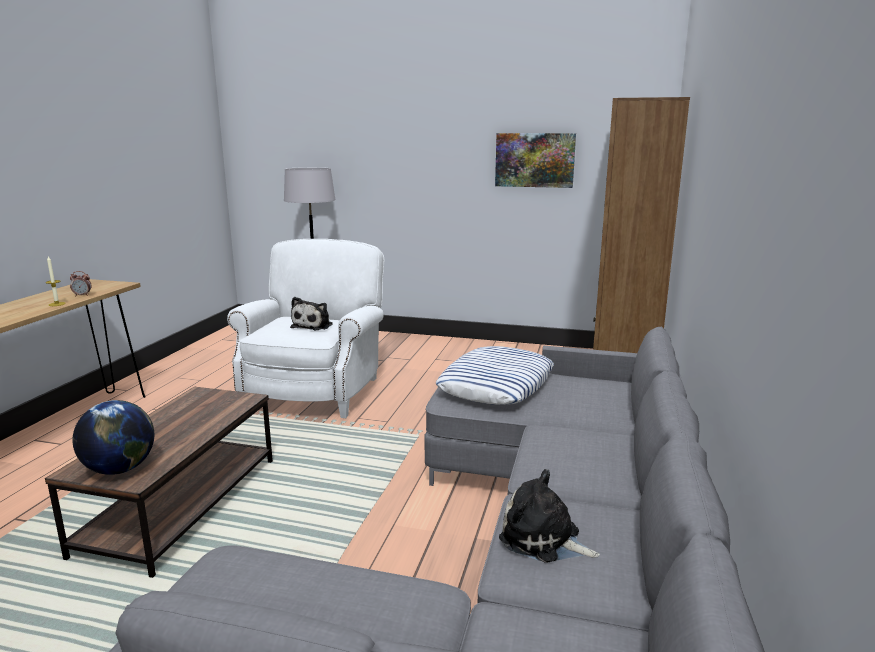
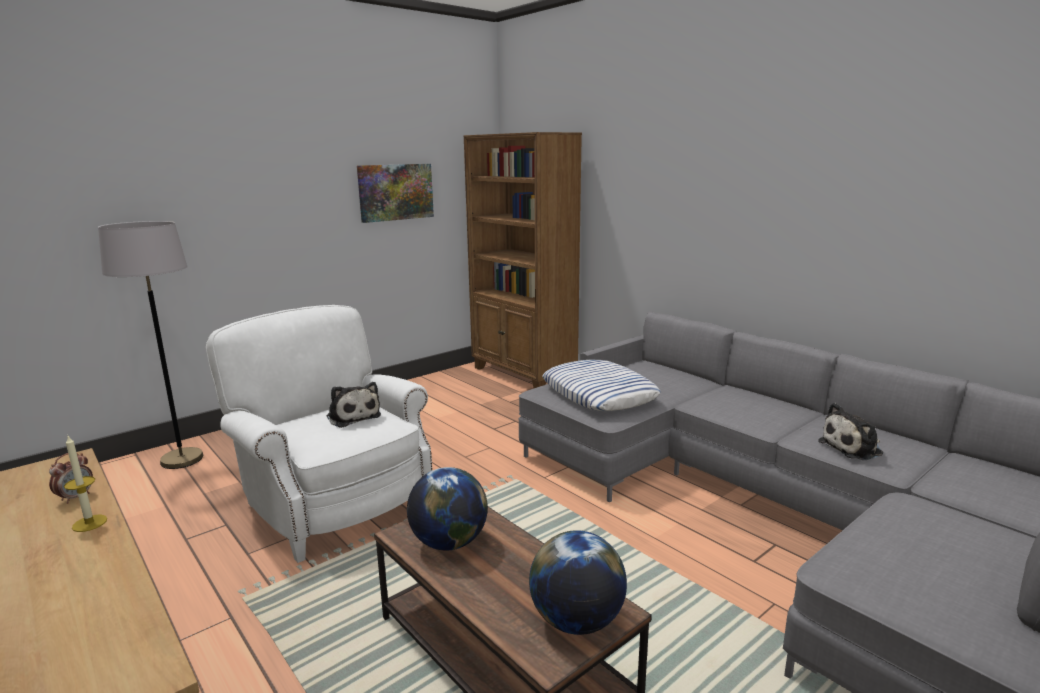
camera: 55 degrees left, 0 degrees up
none -> globe [407,467,488,551]

